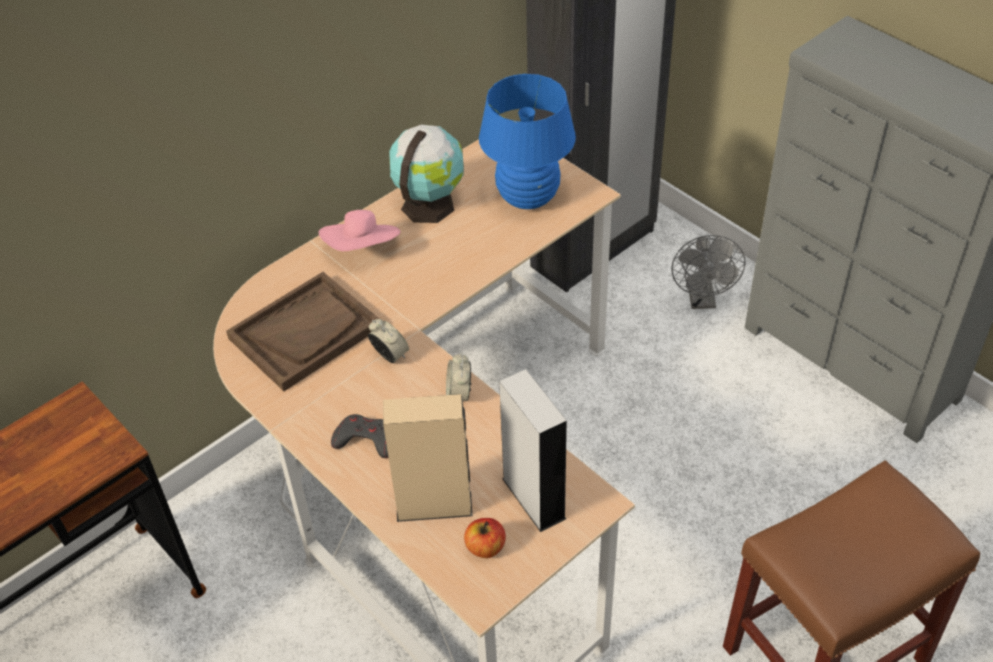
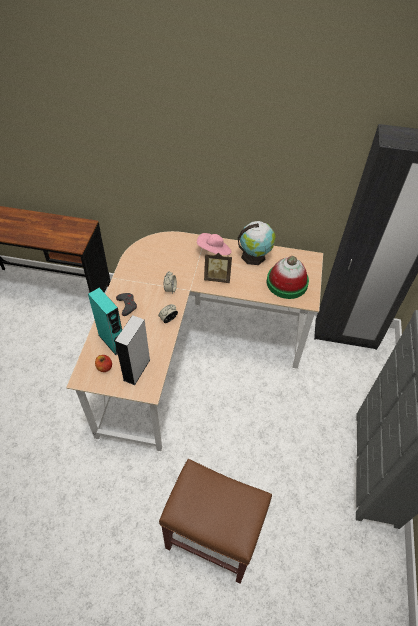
camera: 50 degrees right, 5 degrees up
brown tray [226,272,379,391] -> none
beige speaker [383,394,472,522] -> turquoise speaker [88,288,122,355]
blue table lamp [479,74,576,209] -> hat [267,256,309,299]
grey fan [671,235,745,309] -> none
none -> picture frame [204,253,232,283]

